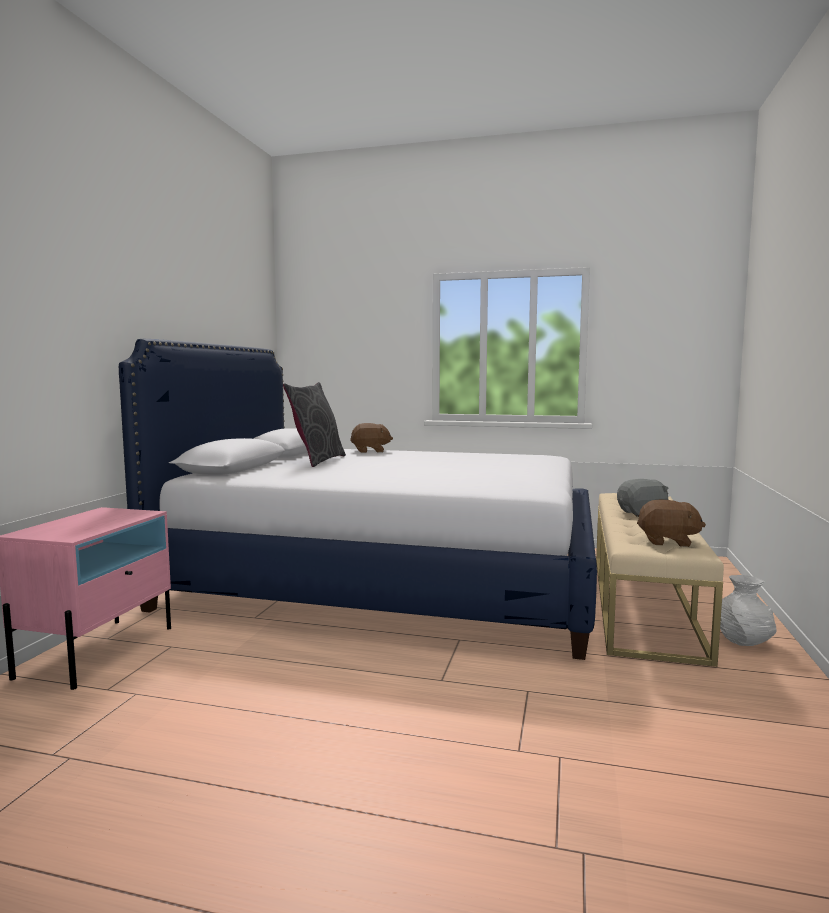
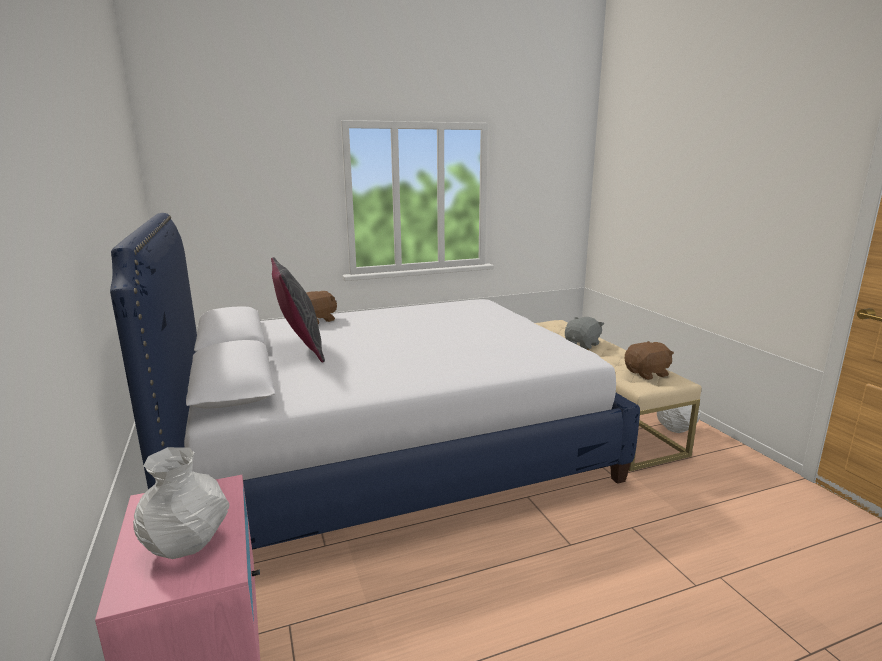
camera: 35 degrees left, 10 degrees up
none -> white vase [133,447,229,559]

